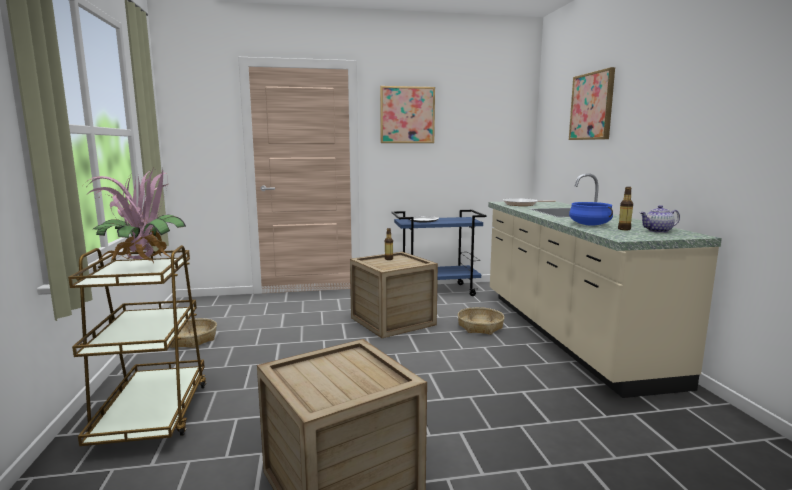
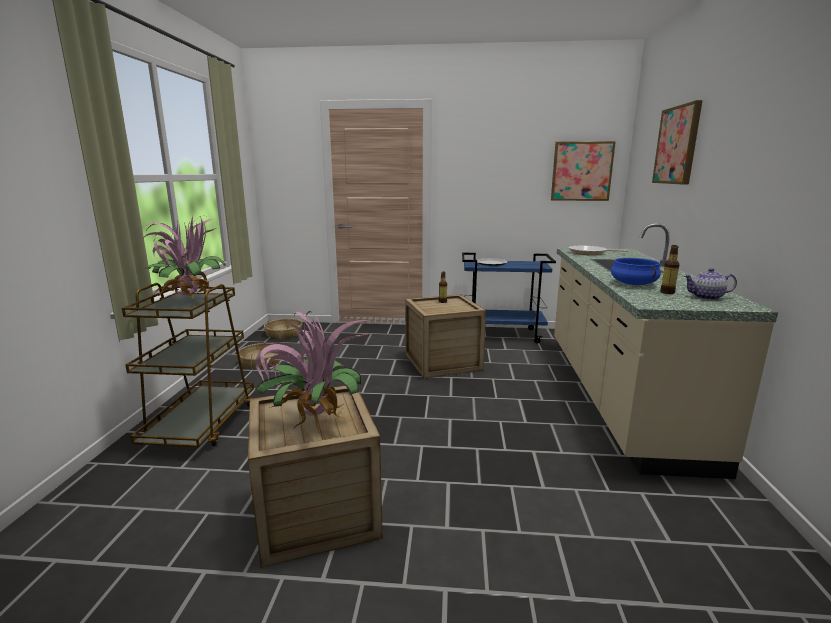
camera: 15 degrees right, 5 degrees up
picture [380,86,435,143] -> picture moved to [551,141,616,201]
basket [458,307,505,335] -> basket moved to [264,318,302,339]
none -> potted plant [251,311,371,433]

